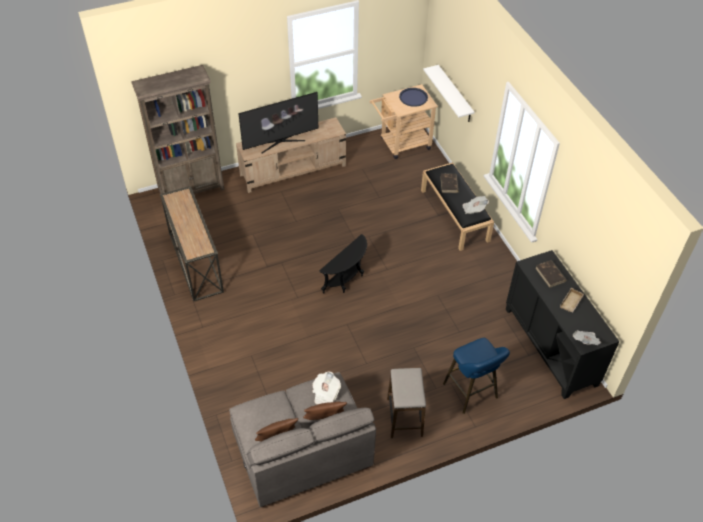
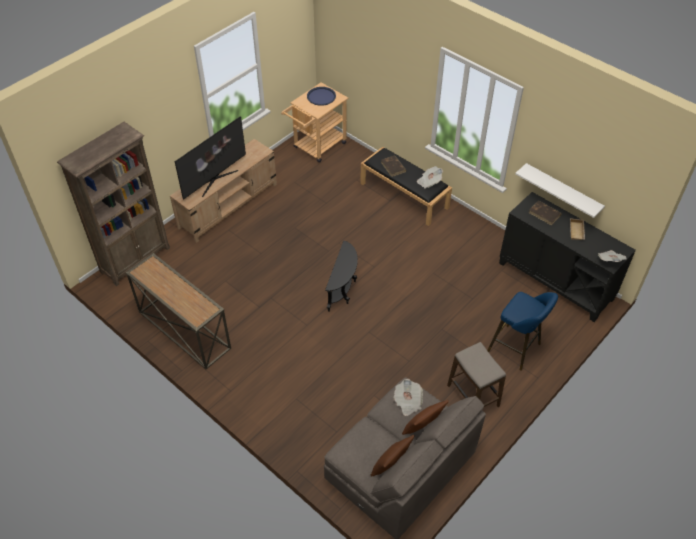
camera: 25 degrees left, 0 degrees up
white shelf [423,65,475,122] -> white shelf moved to [515,163,605,218]

